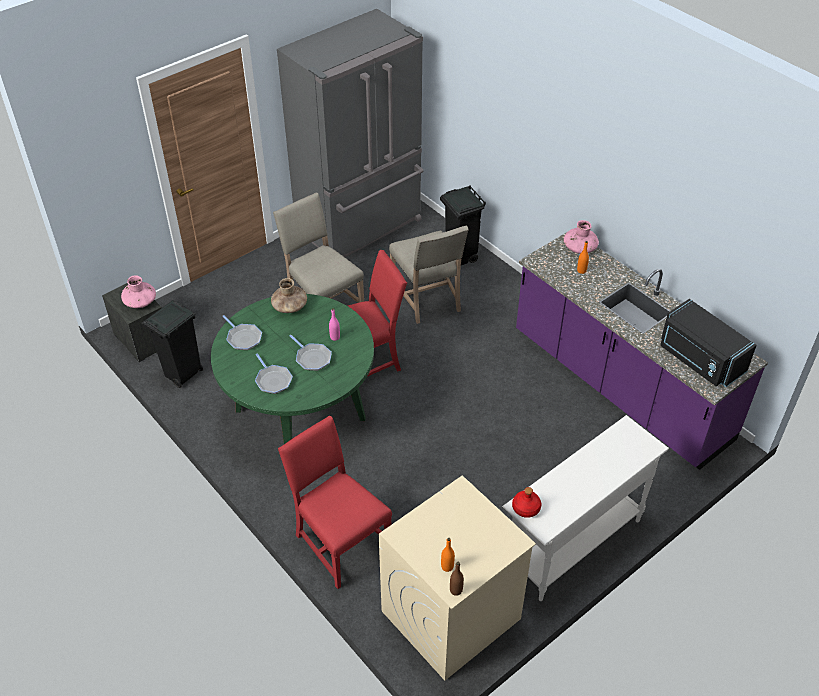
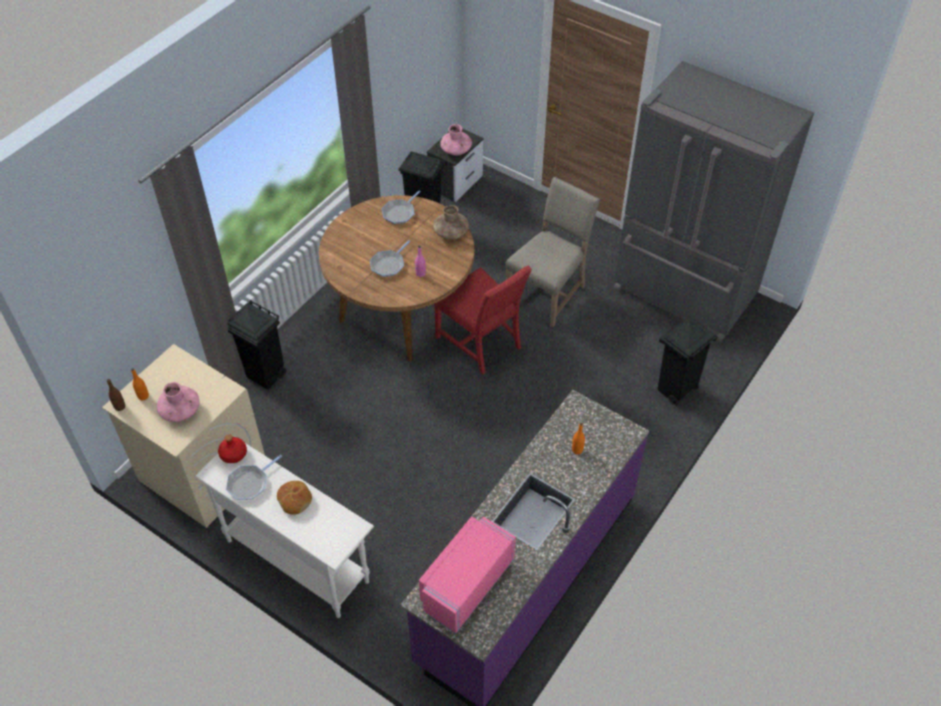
camera: 75 degrees right, 5 degrees up
green dining table [211,294,374,444] -> brown dining table [319,195,474,361]
frying pan [255,353,293,394] -> frying pan moved to [226,455,282,500]
red chair [278,416,392,589] -> black trash can [227,300,286,390]
beige chair [389,226,469,324] -> none
pink vase [564,220,599,254] -> pink vase moved to [157,382,199,422]
black microwave [660,299,757,387] -> pink microwave [419,517,516,634]
none -> bread [277,481,312,515]

